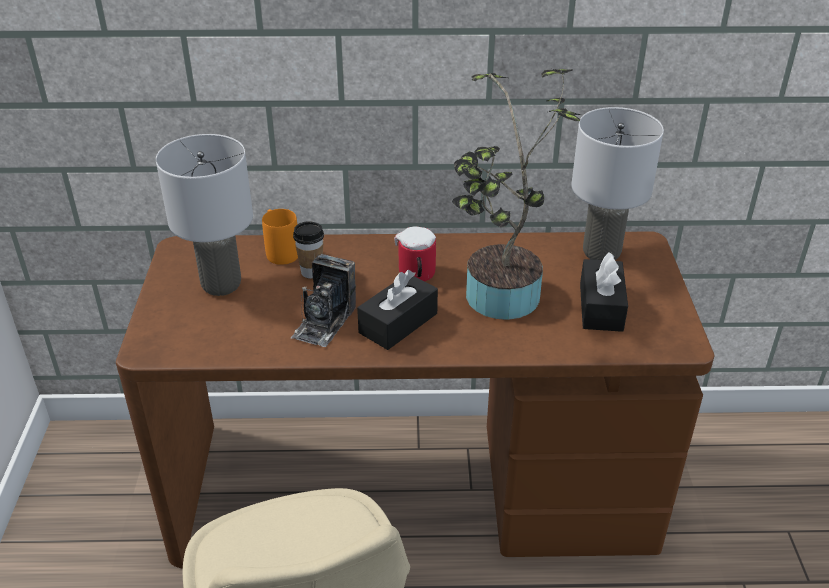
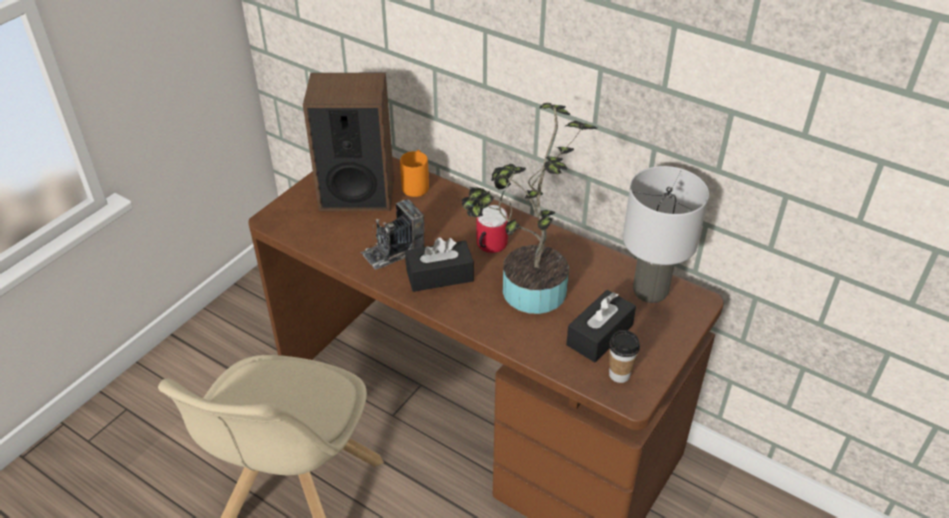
camera: 35 degrees right, 5 degrees up
white table lamp [156,134,253,296] -> speaker [303,73,394,211]
cup [293,221,324,279] -> cup moved to [609,330,640,383]

